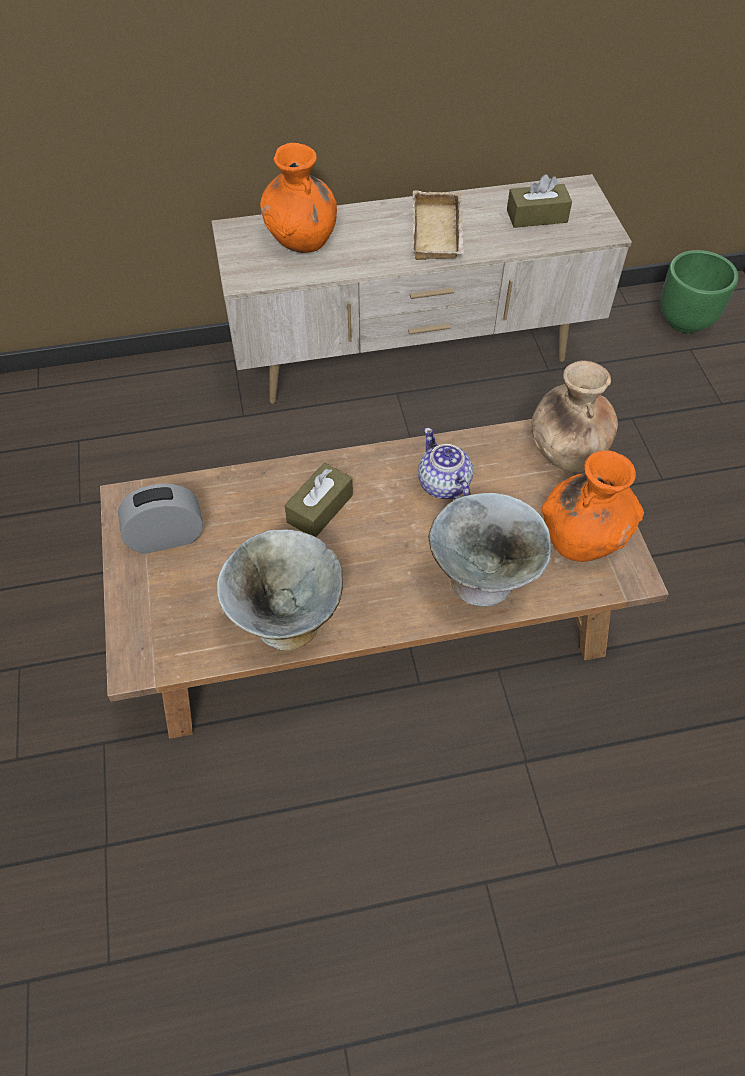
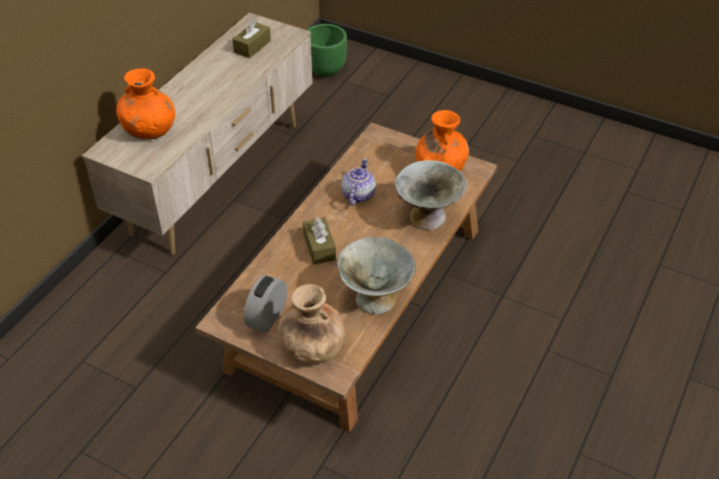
camera: 50 degrees left, 10 degrees down
beige tray [412,190,464,260] -> none
teapot [418,428,473,500] -> teapot turned 90 degrees clockwise [341,158,376,206]
brown vase [531,360,618,472] -> brown vase moved to [279,284,345,364]

